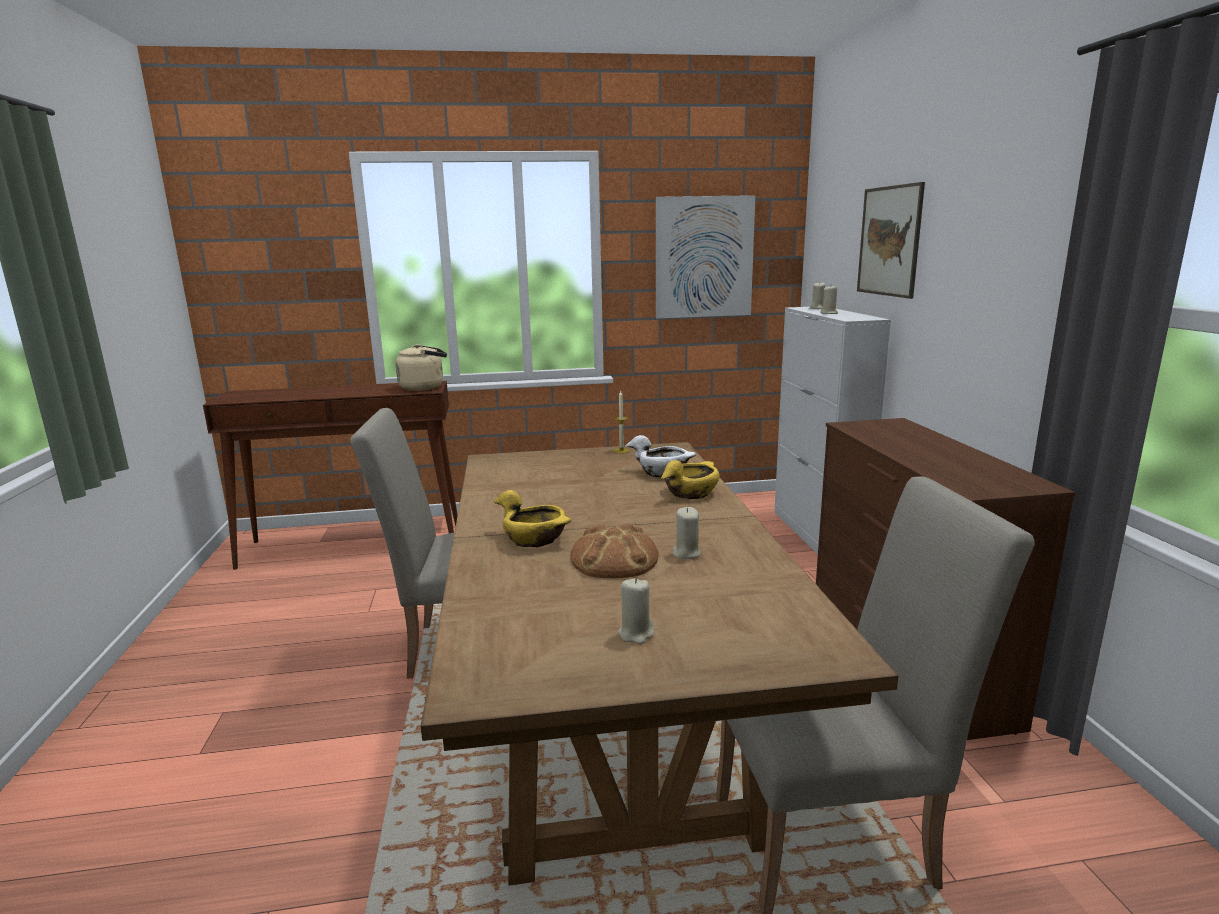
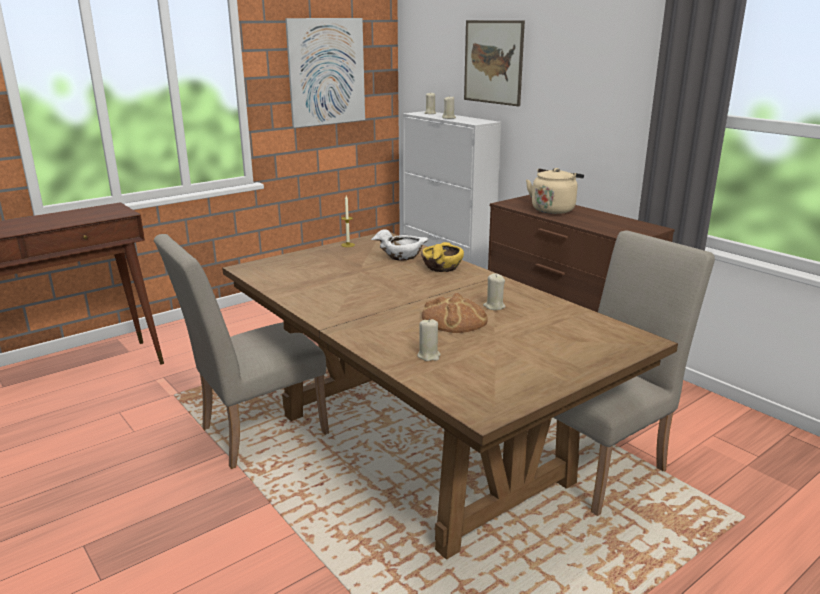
camera: 30 degrees left, 5 degrees up
beige kettle [395,344,447,391] -> beige kettle moved to [526,168,584,214]
yellow bowl [493,490,571,547] -> none
beige candle [618,578,654,644] -> beige candle moved to [417,319,441,361]

